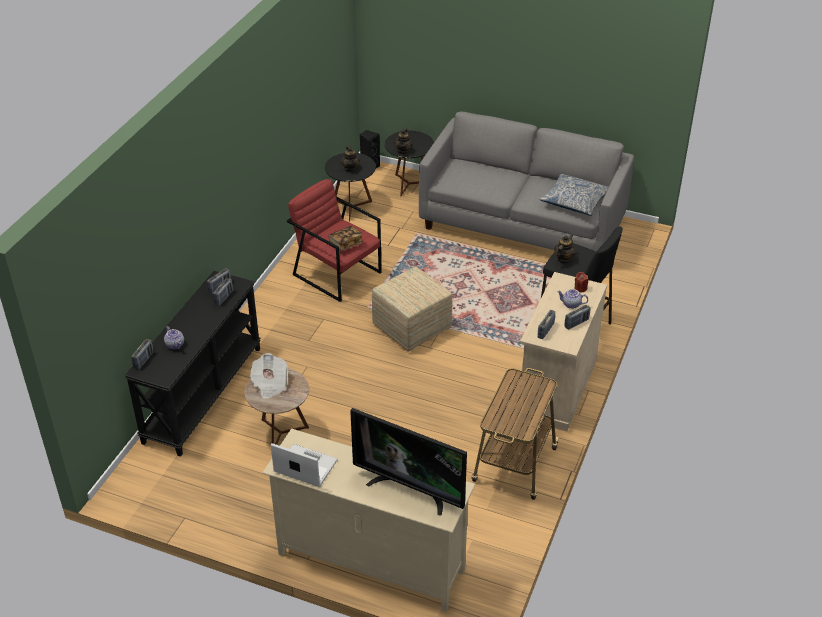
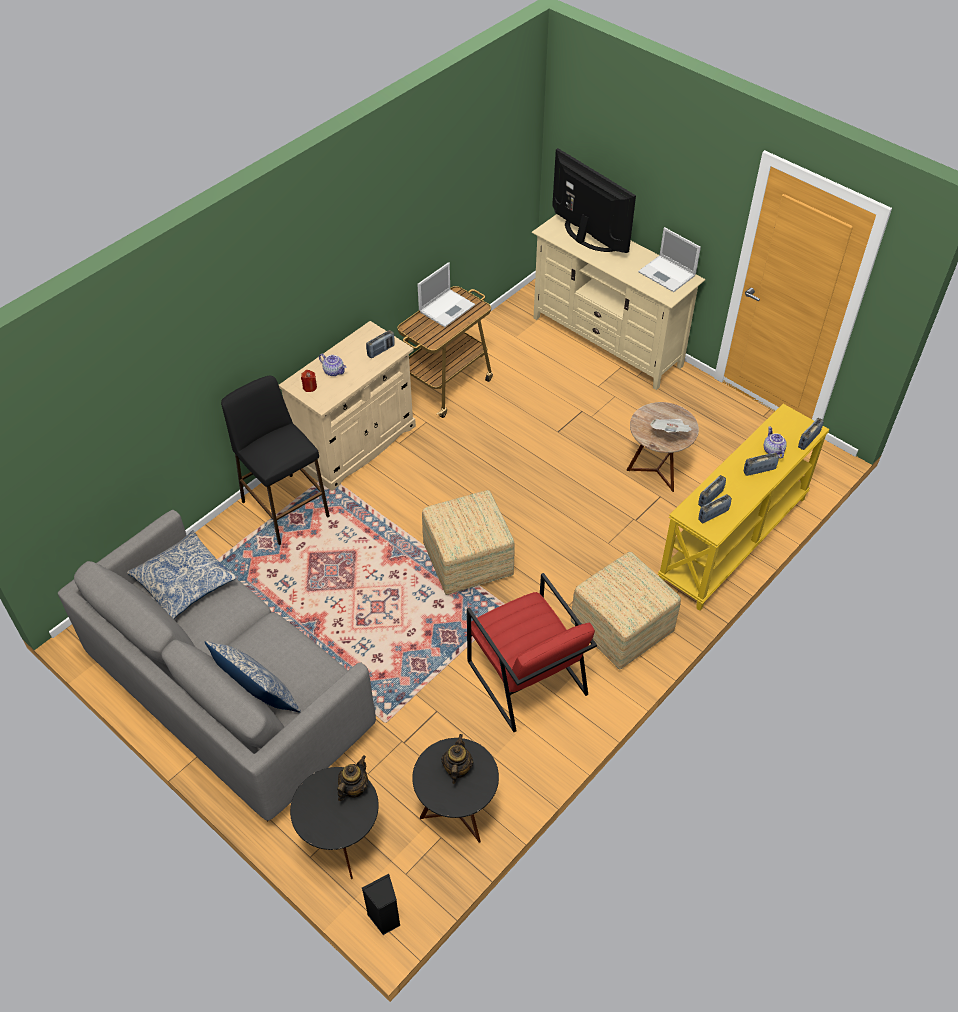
camera: 160 degrees left, 10 degrees up
black console table [125,271,261,457] -> yellow console table [658,404,830,611]
book [328,226,363,251] -> none
teapot [554,234,575,263] -> none
radio [565,305,591,330] -> radio moved to [744,452,779,476]
none -> pillow [205,641,301,712]
none -> laptop [417,262,475,327]
none -> ottoman [571,552,681,669]

